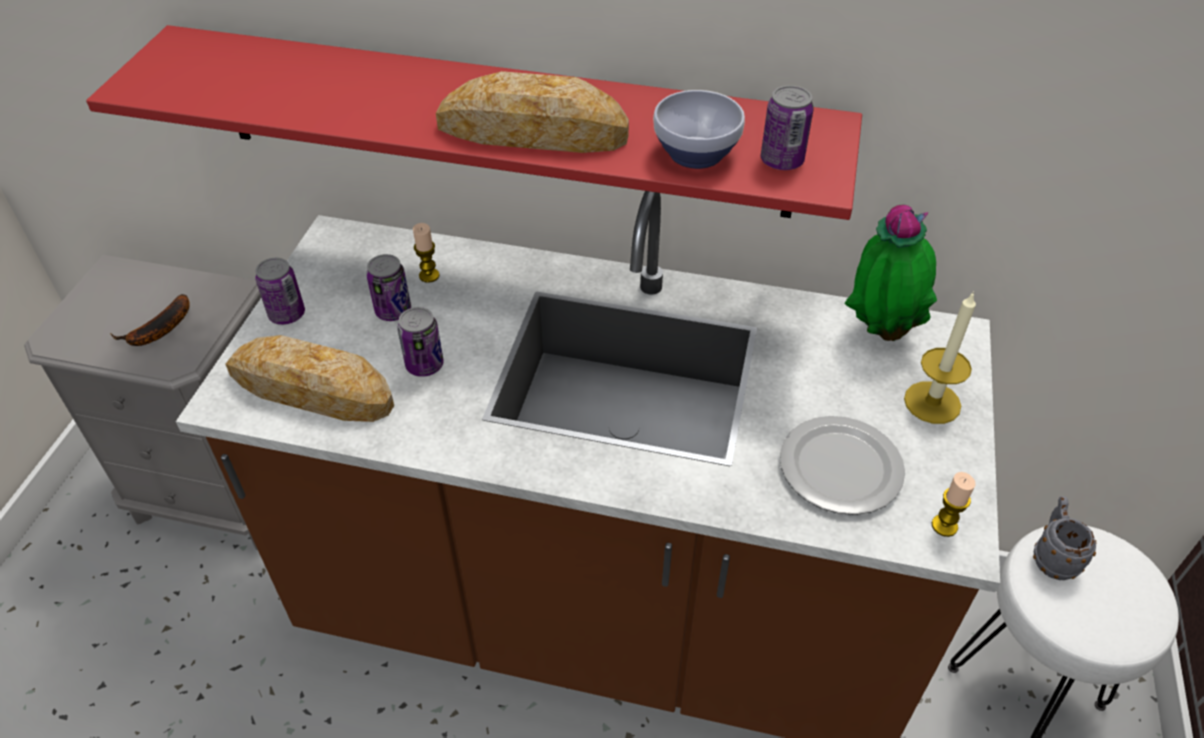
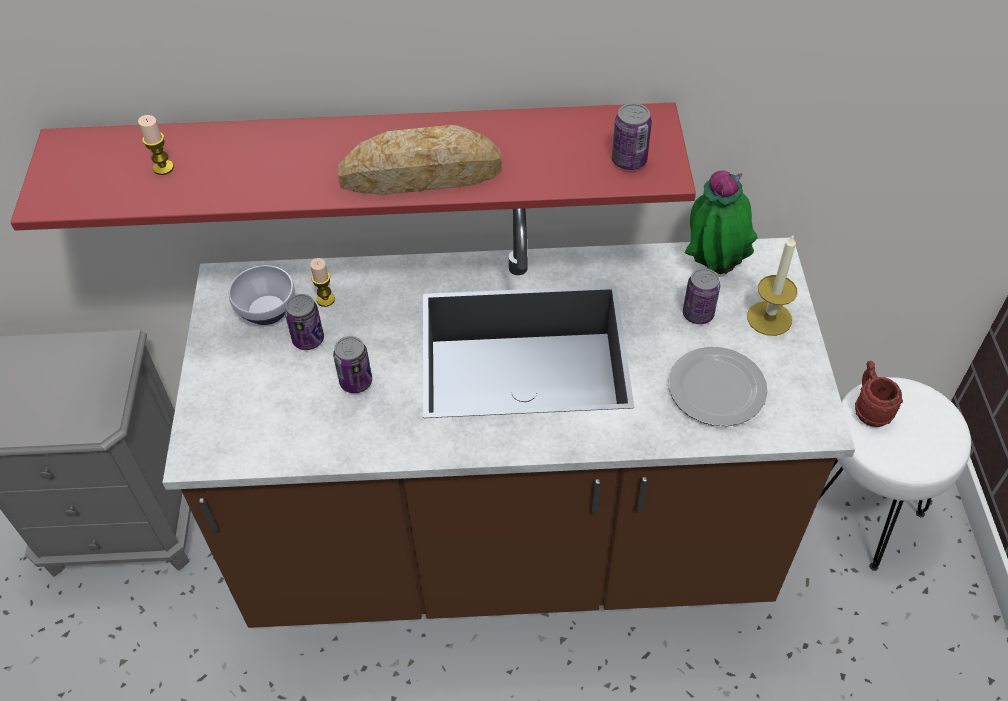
camera: 15 degrees left, 5 degrees up
banana [110,294,190,346] -> none
bread [225,335,394,422] -> none
can [255,258,305,325] -> can moved to [683,268,720,324]
bowl [653,90,745,169] -> bowl moved to [228,265,295,325]
candle [932,472,975,537] -> candle moved to [138,115,174,175]
grey mug [1033,496,1097,580] -> red mug [855,361,903,427]

